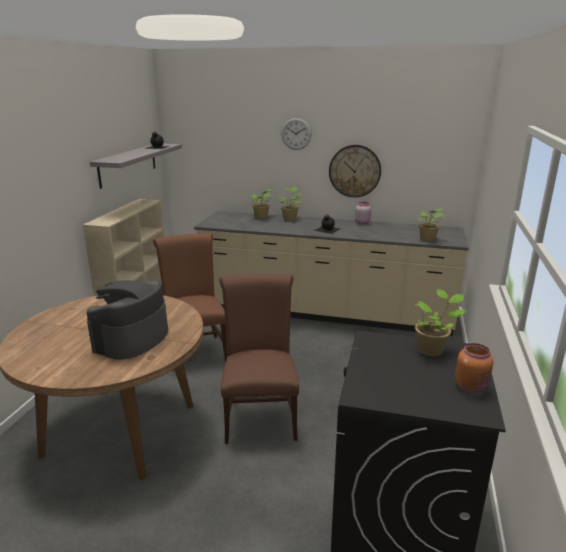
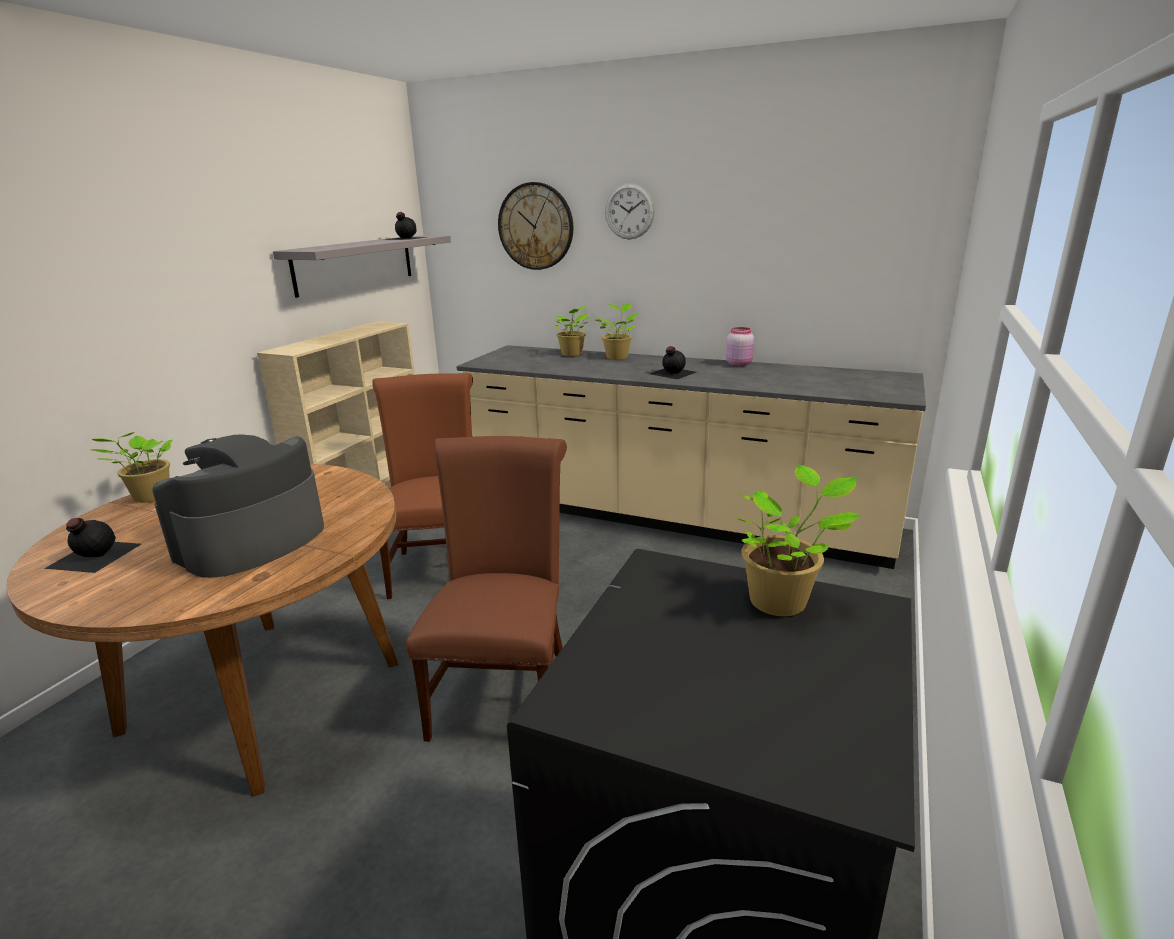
camera: 10 degrees right, 0 degrees up
wall clock [329,145,381,198] -> wall clock moved to [498,182,573,270]
potted plant [417,208,446,241] -> potted plant moved to [92,432,173,503]
orange jar [455,343,493,393] -> none
none -> black bottle [44,518,141,573]

